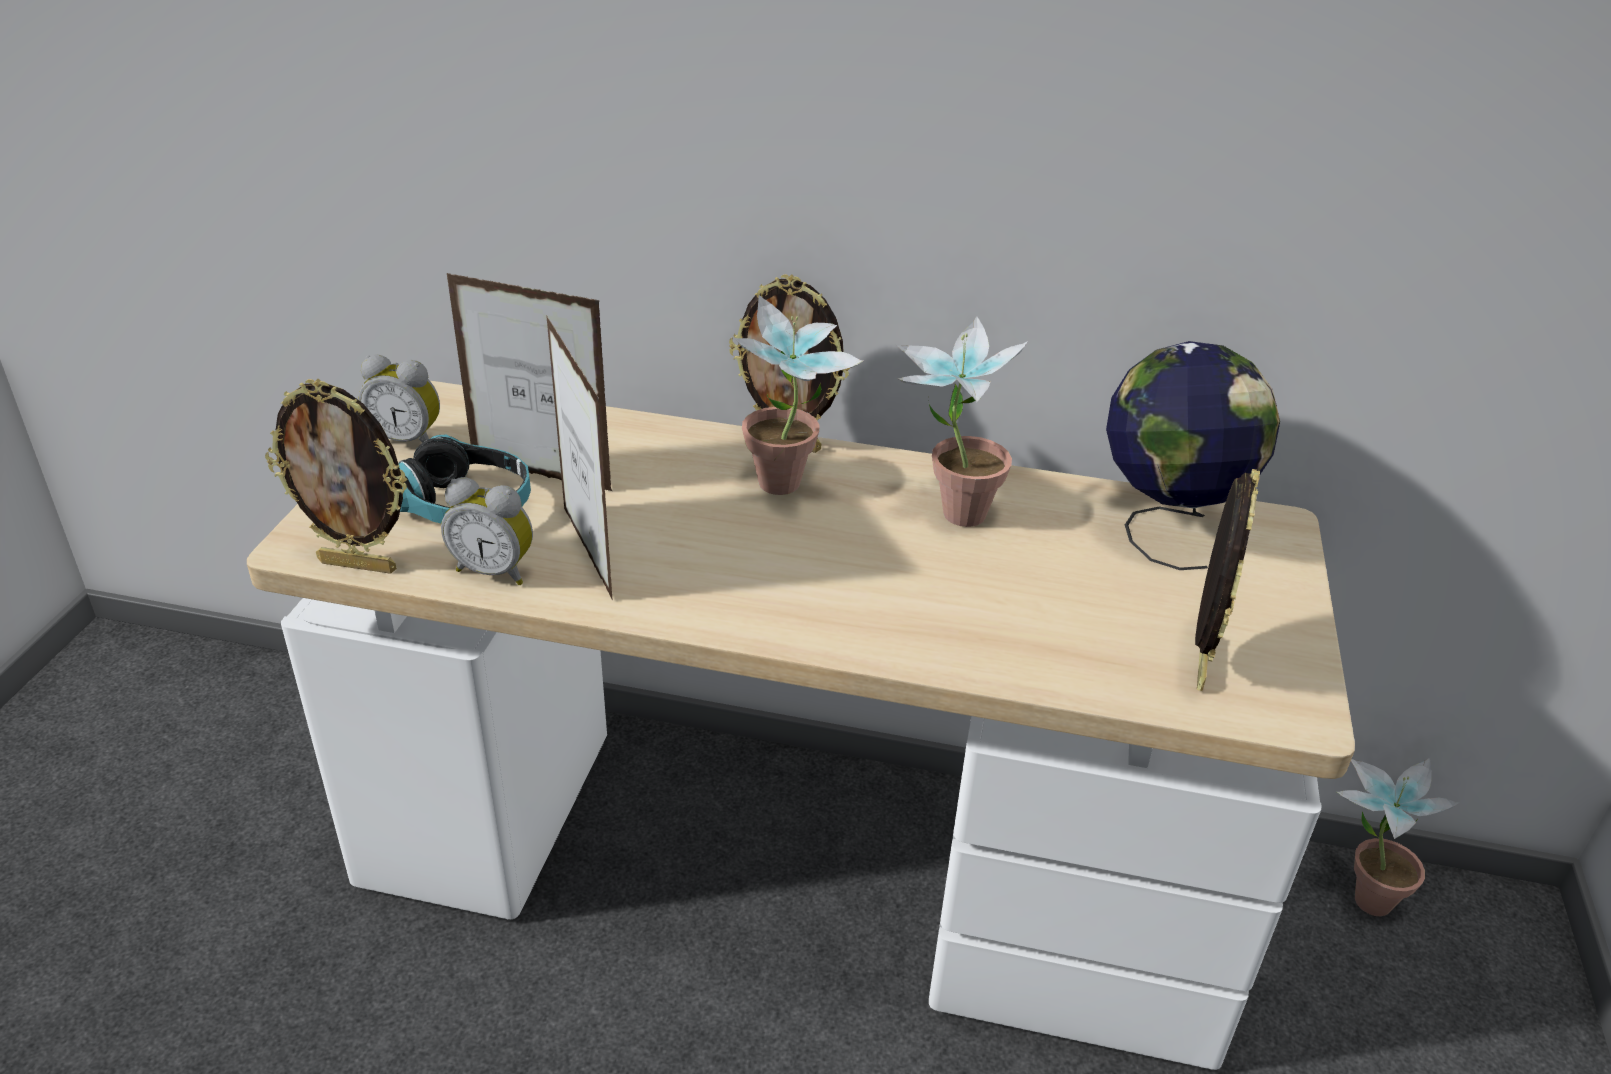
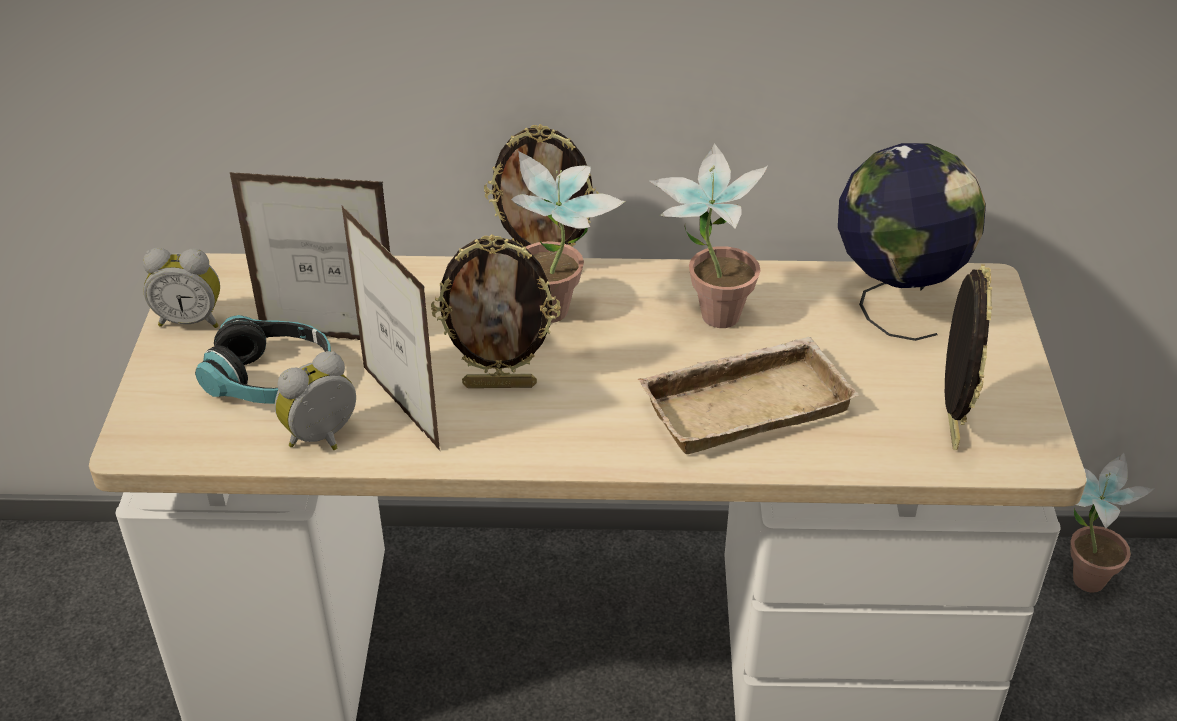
camera: 10 degrees left, 5 degrees up
picture frame [265,379,407,574] -> picture frame moved to [431,234,561,388]
alarm clock [441,477,533,585] -> alarm clock turned 135 degrees clockwise [275,351,356,450]
none -> beige tray [638,337,859,454]

